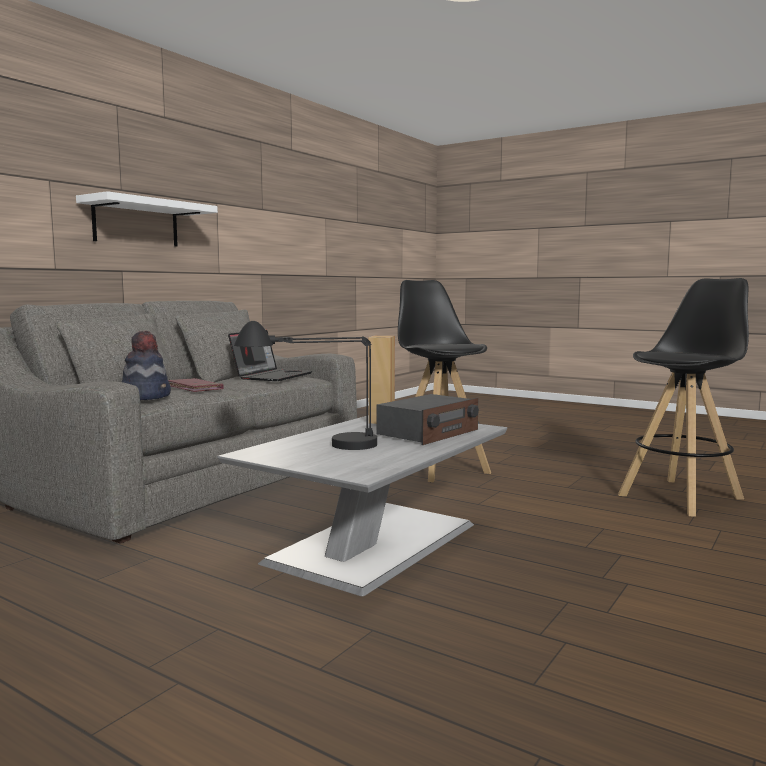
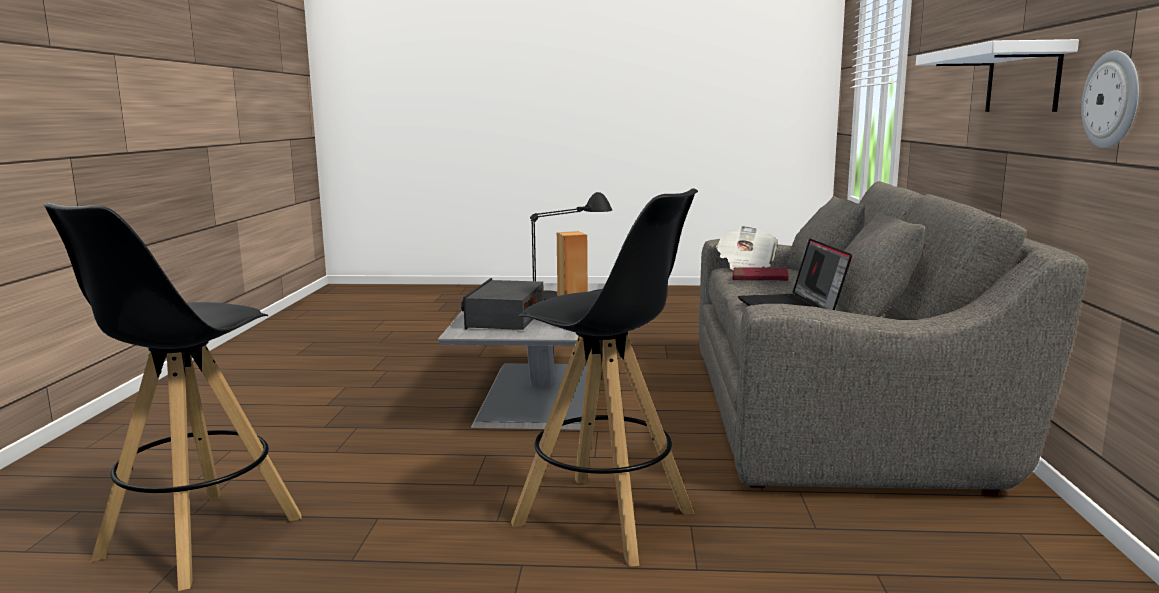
camera: 150 degrees right, 5 degrees up
hat [122,331,171,400] -> newspaper [716,226,778,270]
none -> wall clock [1081,50,1139,148]

